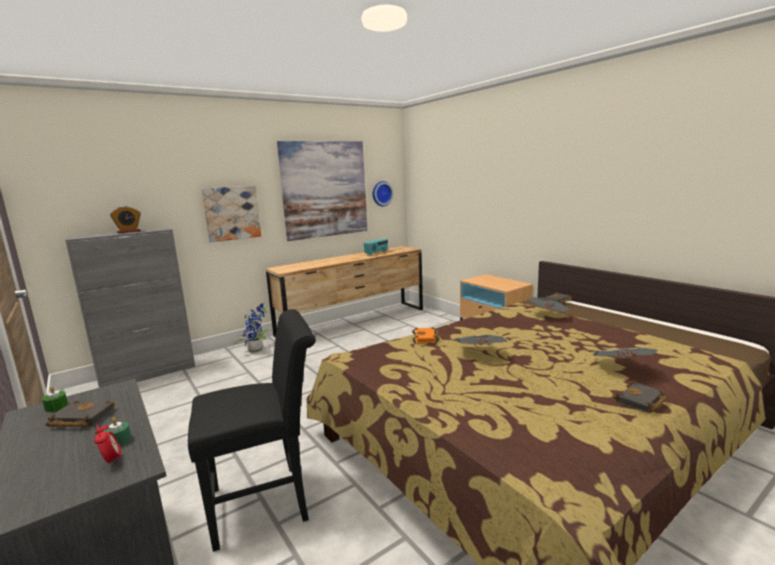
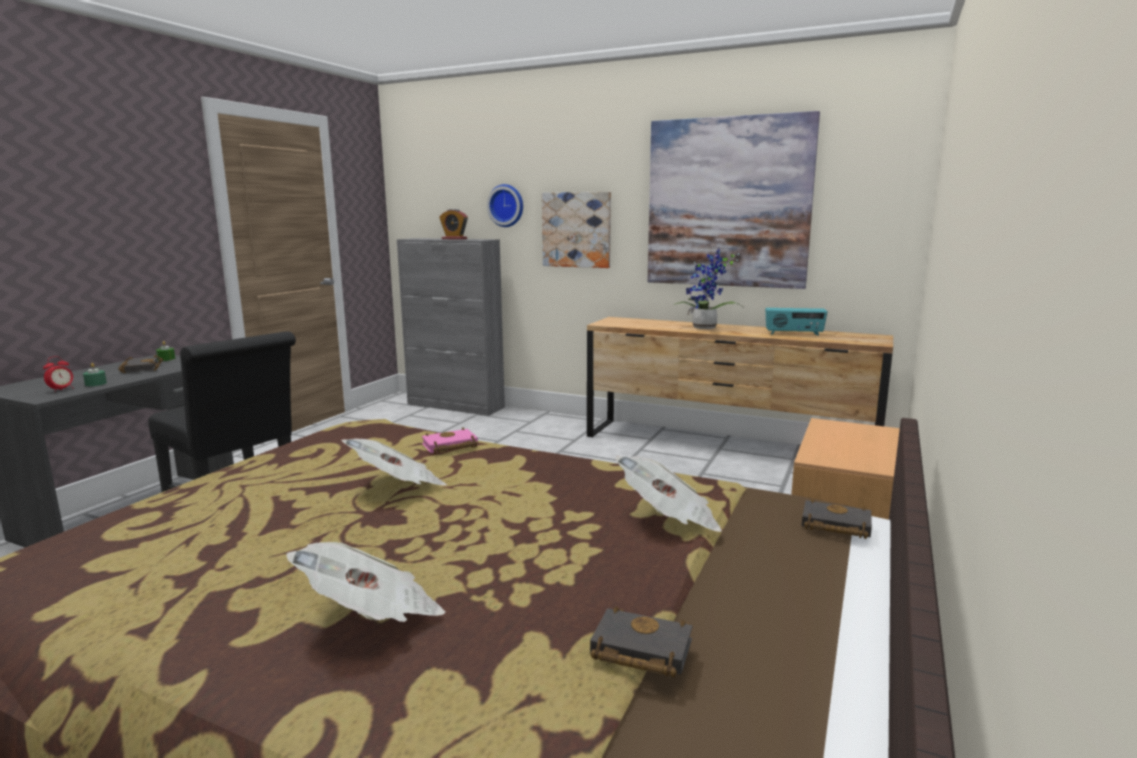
camera: 60 degrees right, 0 degrees up
potted plant [234,302,271,353] -> potted plant moved to [673,249,743,329]
wall clock [373,181,394,206] -> wall clock moved to [487,184,523,227]
orange book [412,327,439,343] -> pink book [422,428,478,454]
black book [613,382,668,413] -> black book moved to [590,607,693,678]

